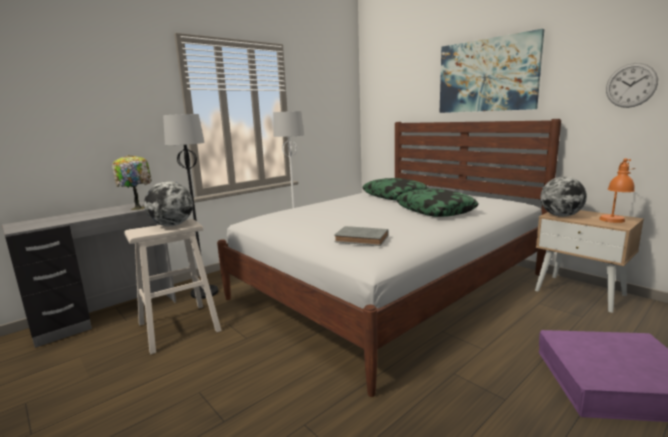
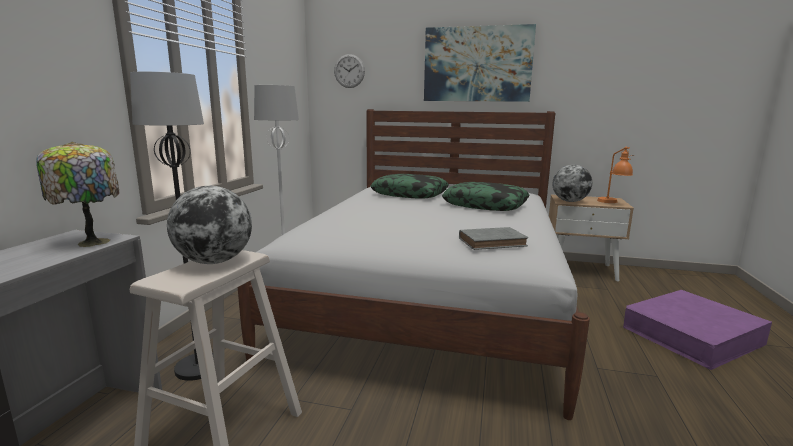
camera: 35 degrees left, 0 degrees up
wall clock [606,63,658,108] -> wall clock moved to [334,54,365,88]

